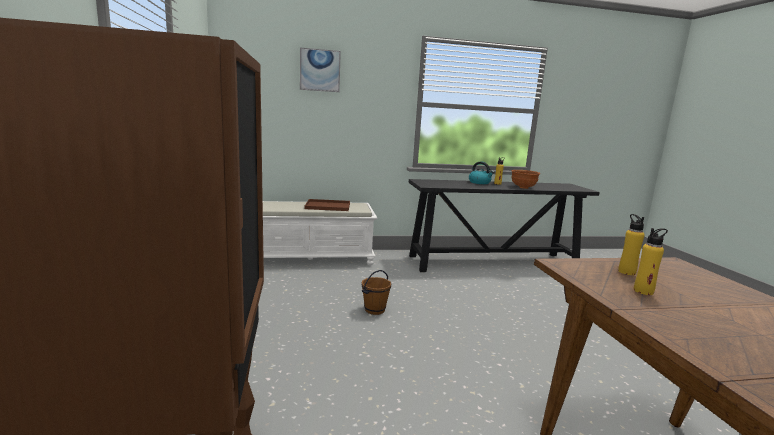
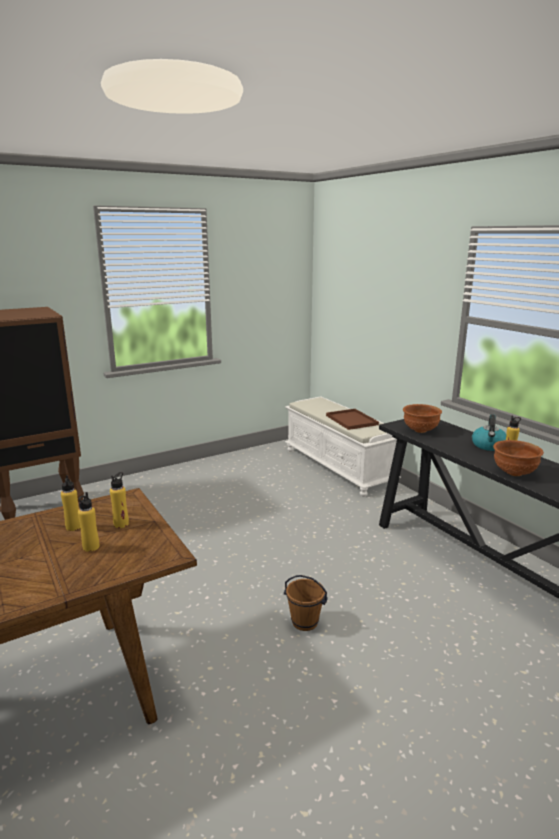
camera: 70 degrees right, 5 degrees up
picture [300,47,341,92] -> none
brown bucket [362,270,391,315] -> brown bucket moved to [284,575,328,631]
none -> yellow bottle [78,492,99,552]
none -> brown bowl [403,404,442,433]

